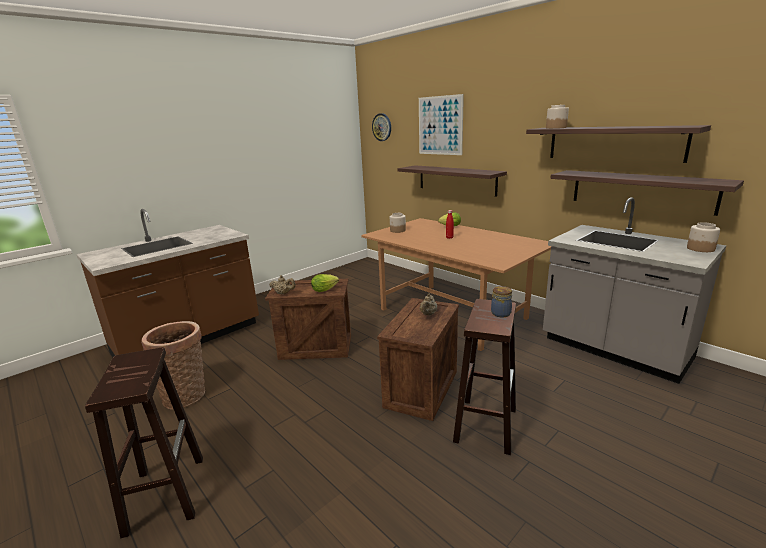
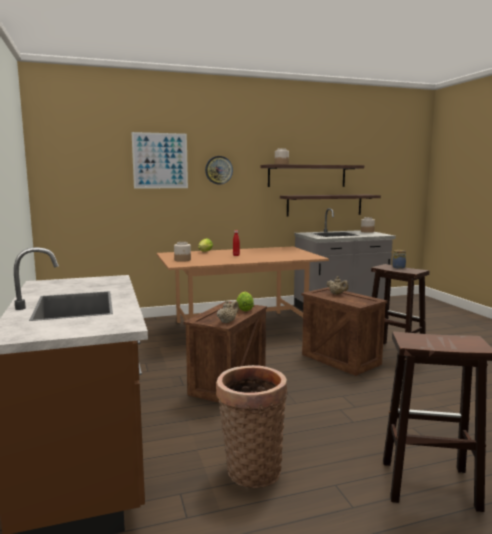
camera: 65 degrees left, 10 degrees down
wall clock [372,113,391,141] -> wall clock moved to [205,156,233,184]
shelf [397,165,507,197] -> none

